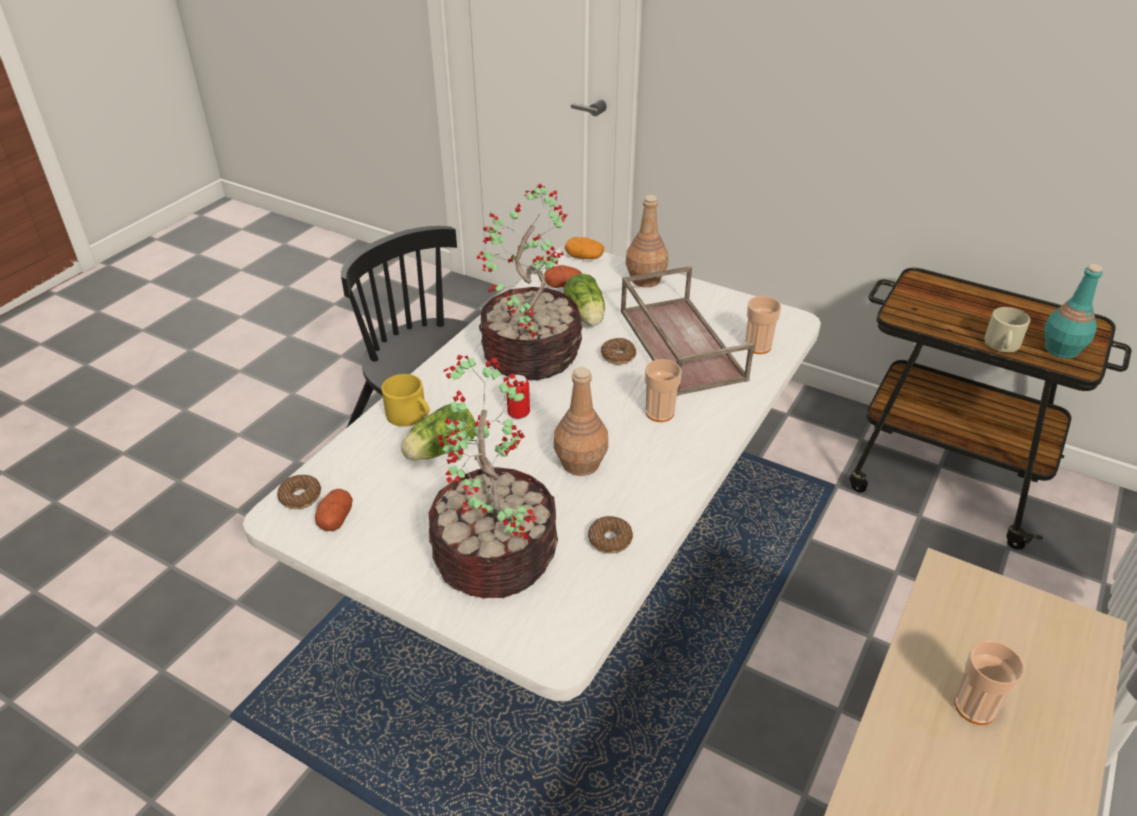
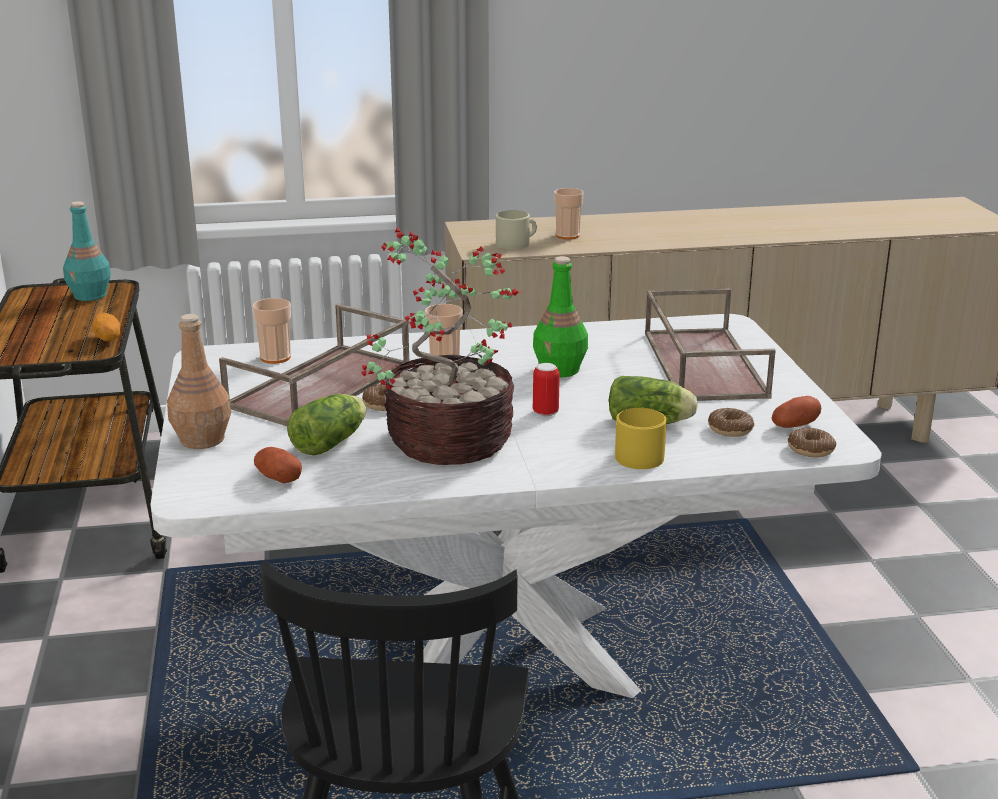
camera: 130 degrees left, 15 degrees down
potted plant [428,354,558,599] -> brown tray [645,288,776,401]
brown bottle [554,367,608,476] -> green bottle [533,256,588,377]
potato [564,237,604,259] -> potato moved to [92,313,120,341]
donut [588,516,633,553] -> donut moved to [708,408,754,437]
beige mug [984,307,1030,352] -> beige mug moved to [496,210,537,250]

